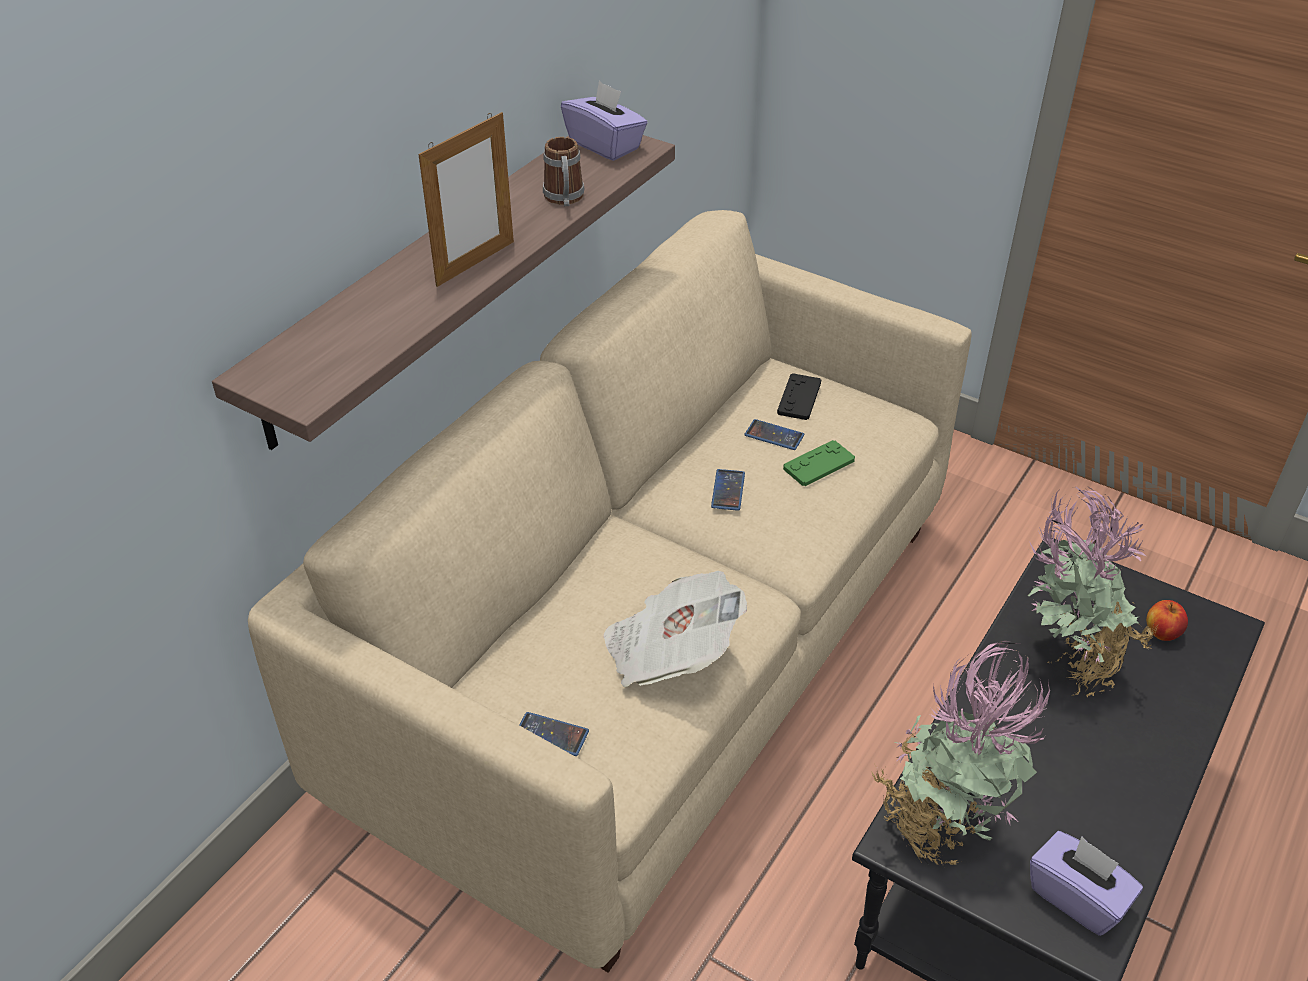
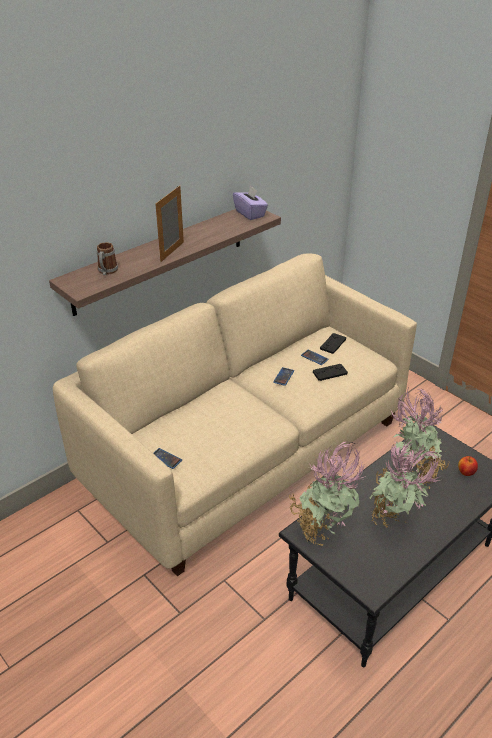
camera: 15 degrees right, 5 degrees down
picture frame [418,112,514,287] -> picture frame turned 150 degrees clockwise [156,186,184,262]
mug [543,137,584,206] -> mug moved to [97,242,118,275]
newspaper [603,571,747,687] -> none
green game controller [783,440,855,486] -> black game controller [313,364,348,381]
purple tissue box [1030,831,1143,936] -> none
none -> potted plant [369,441,441,528]

